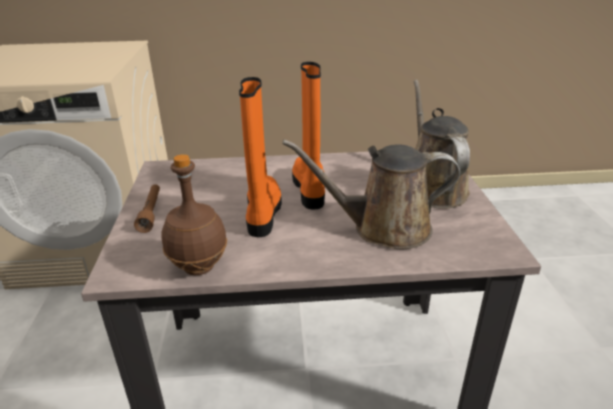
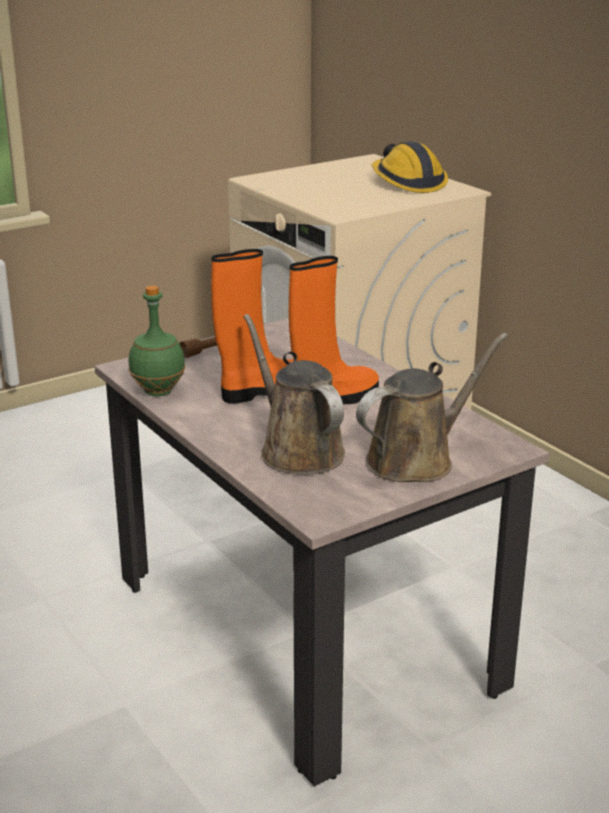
camera: 60 degrees right, 5 degrees down
brown bottle [161,154,227,275] -> green bottle [129,285,186,396]
none -> hard hat [371,141,448,193]

